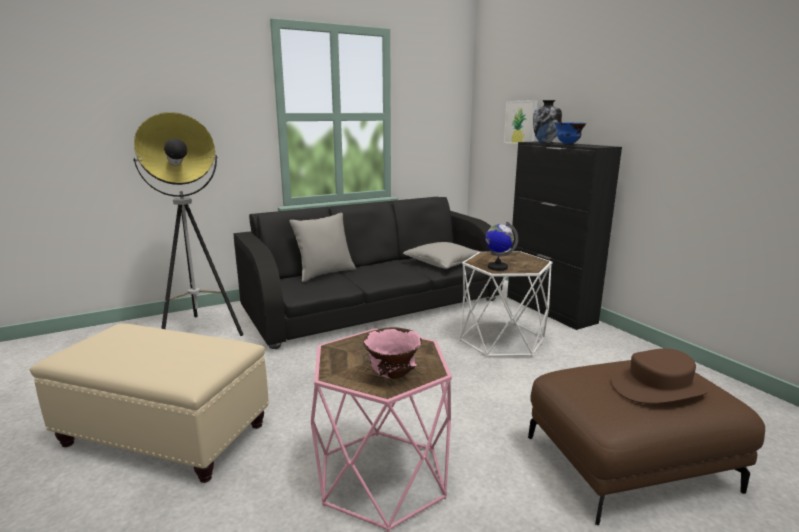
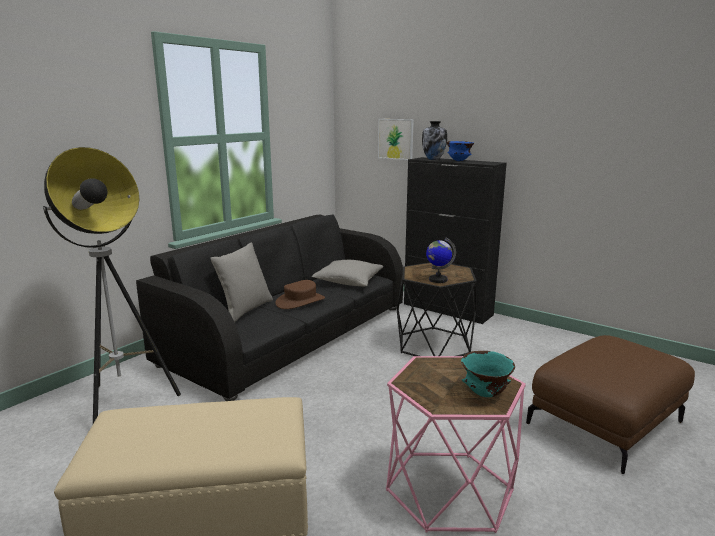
camera: 25 degrees left, 0 degrees up
pink bowl [363,327,422,379] -> turquoise bowl [461,351,515,397]
white side table [459,251,552,358] -> black side table [397,262,477,356]
brown hat [611,348,709,404] -> brown hat moved to [275,280,325,309]

